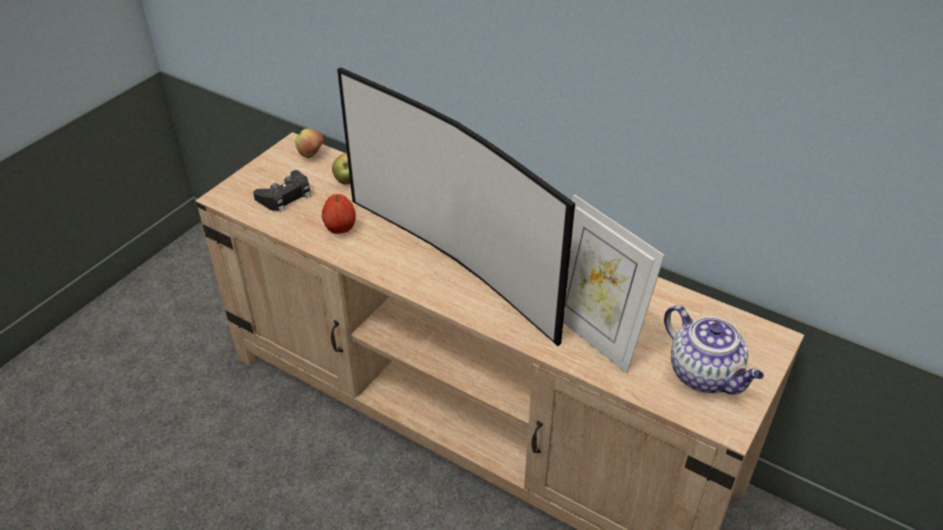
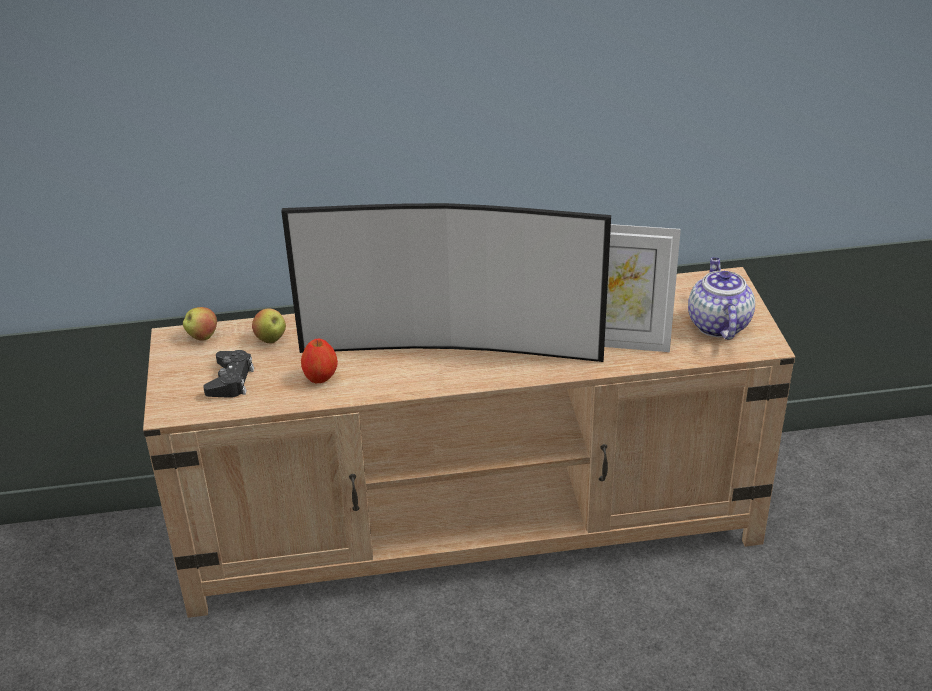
camera: 40 degrees left, 5 degrees down
teapot [664,305,764,395] -> teapot turned 105 degrees counterclockwise [688,257,755,340]

